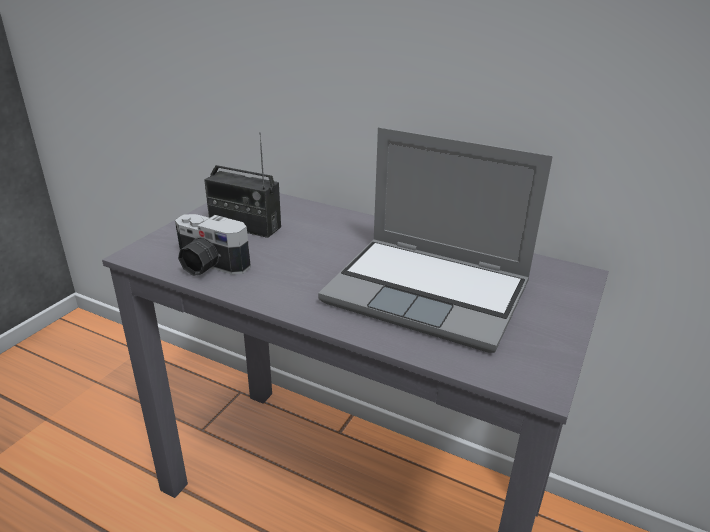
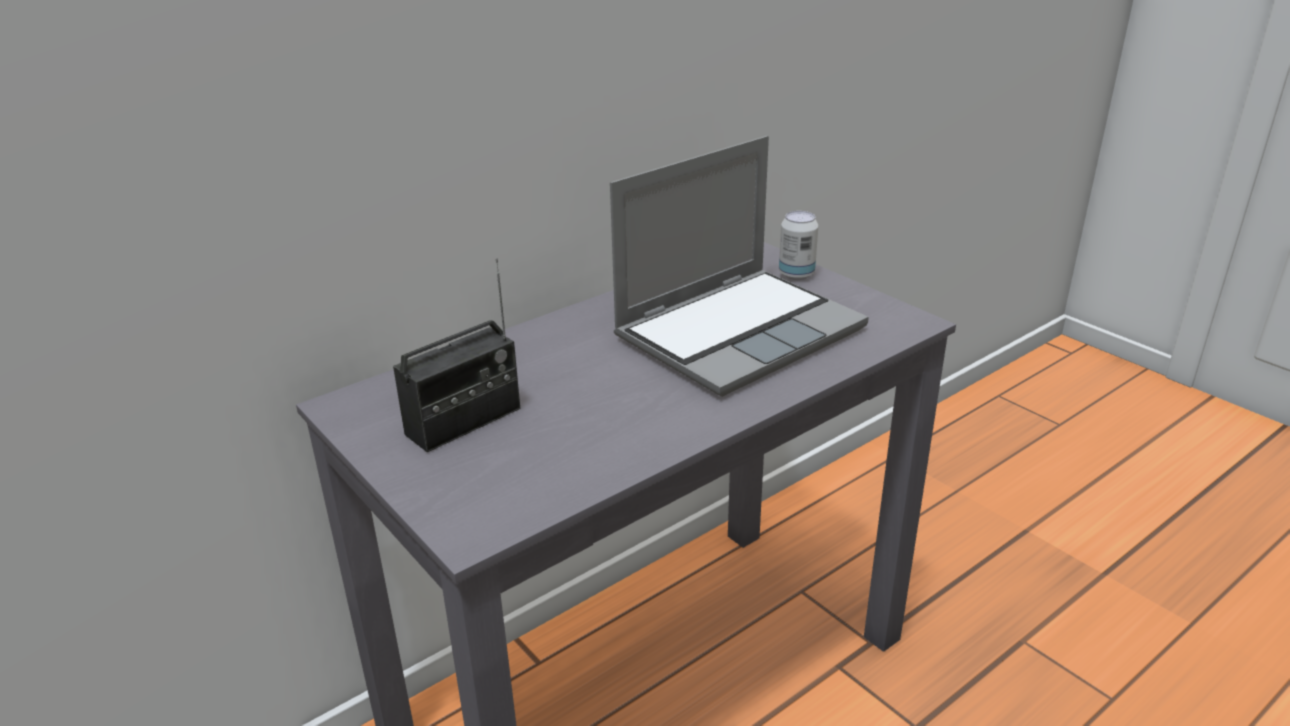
camera: 65 degrees left, 0 degrees up
camera [175,214,251,276] -> none
none -> can [779,211,818,280]

